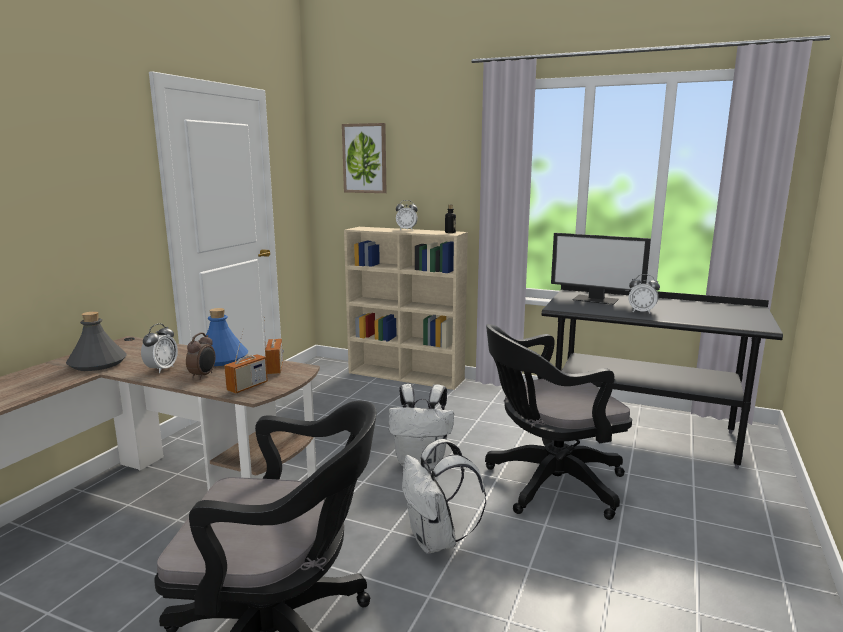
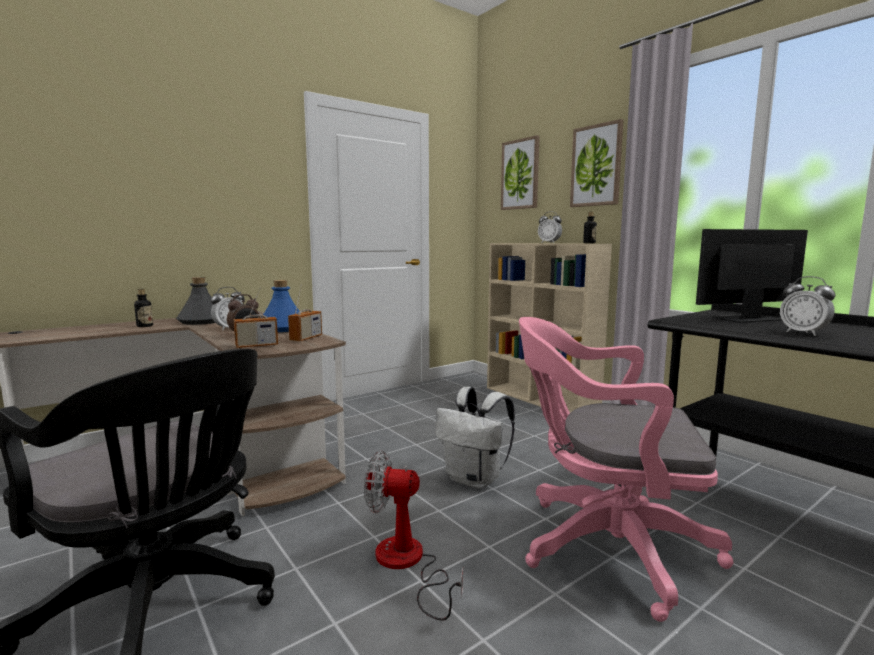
camera: 30 degrees right, 5 degrees down
white backpack [402,439,486,554] -> fan [364,451,463,621]
black office chair [485,324,632,520] -> pink office chair [519,317,734,622]
monitor [551,233,651,305] -> monitor turned 105 degrees clockwise [696,229,808,323]
none -> bottle [134,289,153,327]
none -> picture [570,119,623,207]

